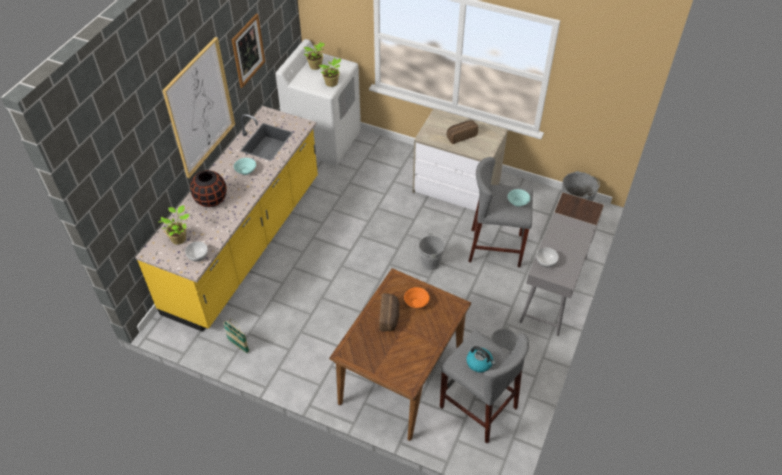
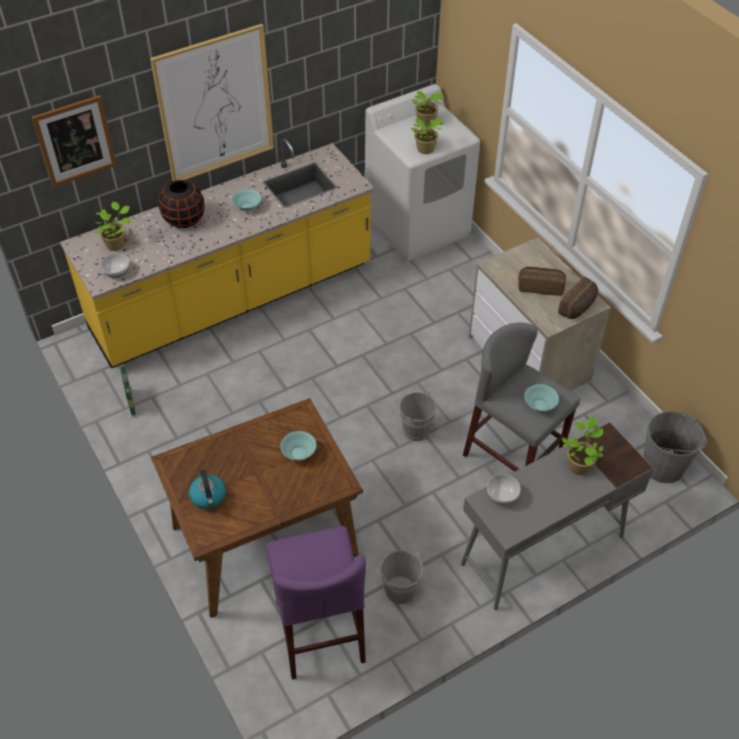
camera: 35 degrees right, 0 degrees up
picture [232,14,265,88] -> picture moved to [32,95,117,187]
bread [379,293,400,331] -> bread moved to [558,277,598,319]
orange bowl [404,287,430,308] -> turquoise bowl [281,431,317,460]
grey stool [440,330,529,444] -> purple stool [266,526,366,680]
kettle [466,346,496,372] -> kettle moved to [189,470,226,509]
none -> potted plant [562,416,603,475]

